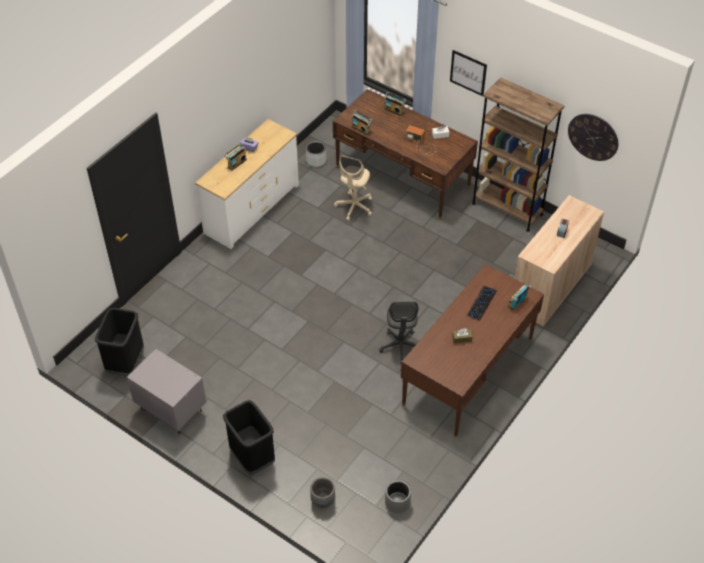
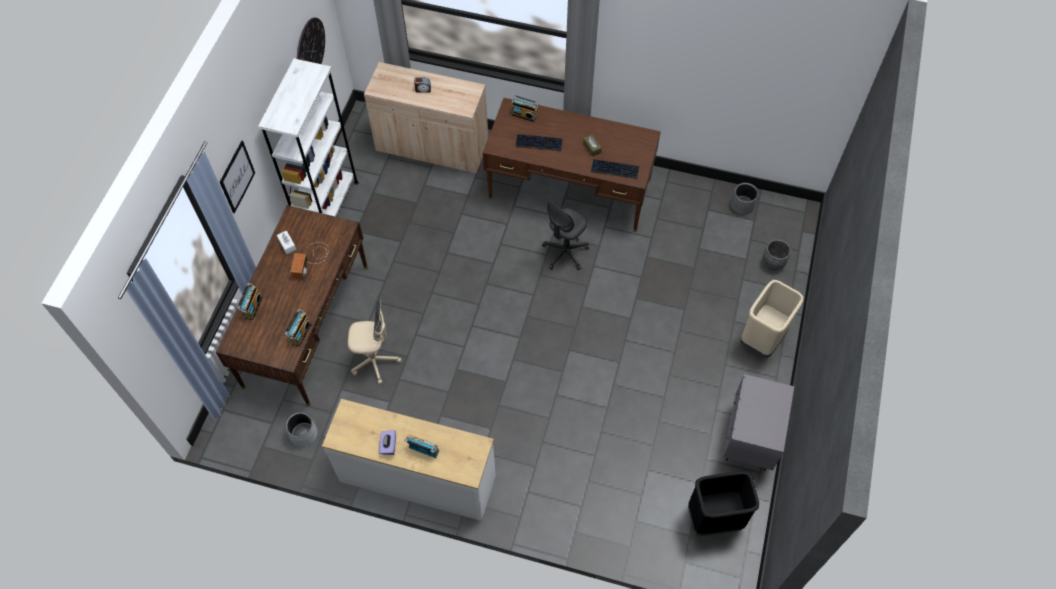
camera: 110 degrees left, 10 degrees up
black trash can [223,400,275,475] -> beige trash can [740,280,804,358]
grey office chair [379,302,419,364] -> grey office chair turned 150 degrees clockwise [542,201,589,270]
brown bookcase [472,77,564,232] -> white bookcase [258,58,359,217]
none -> keyboard [591,159,639,179]

